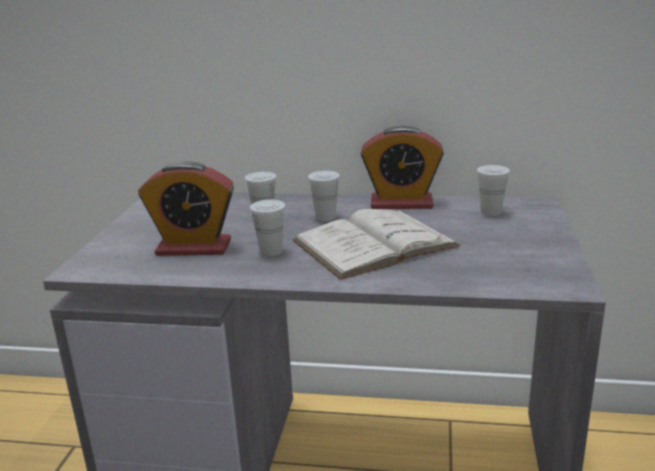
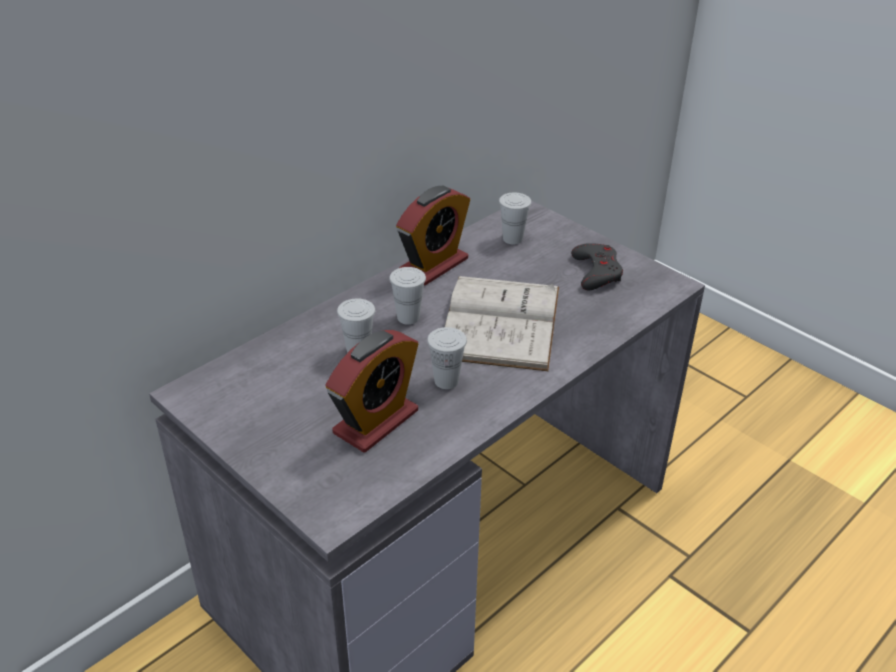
camera: 55 degrees left, 15 degrees up
none -> grey game controller [571,243,623,291]

